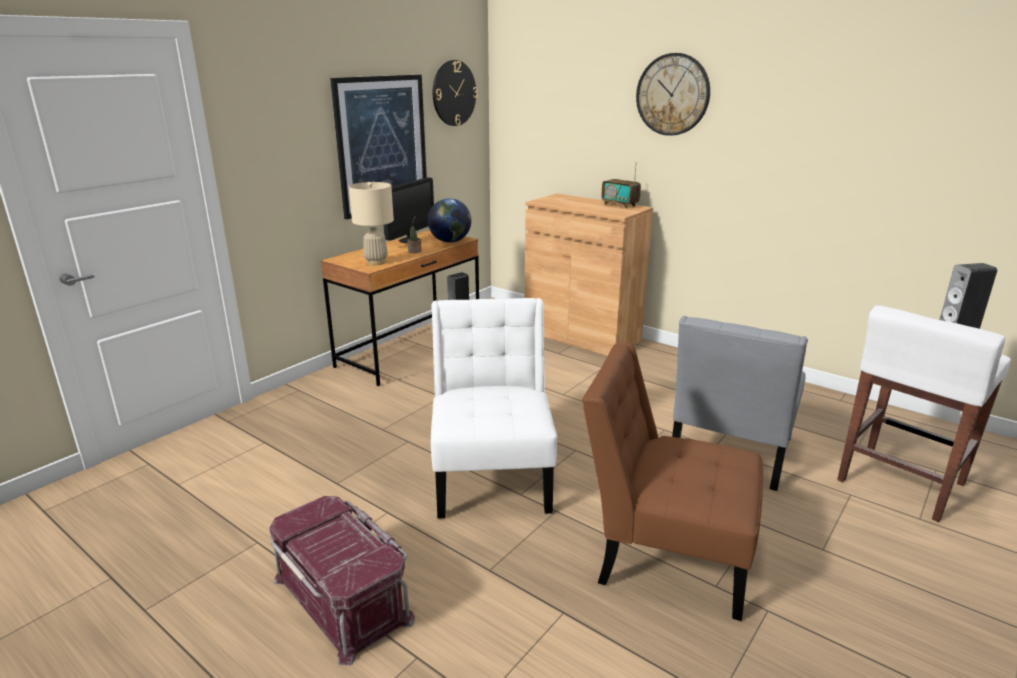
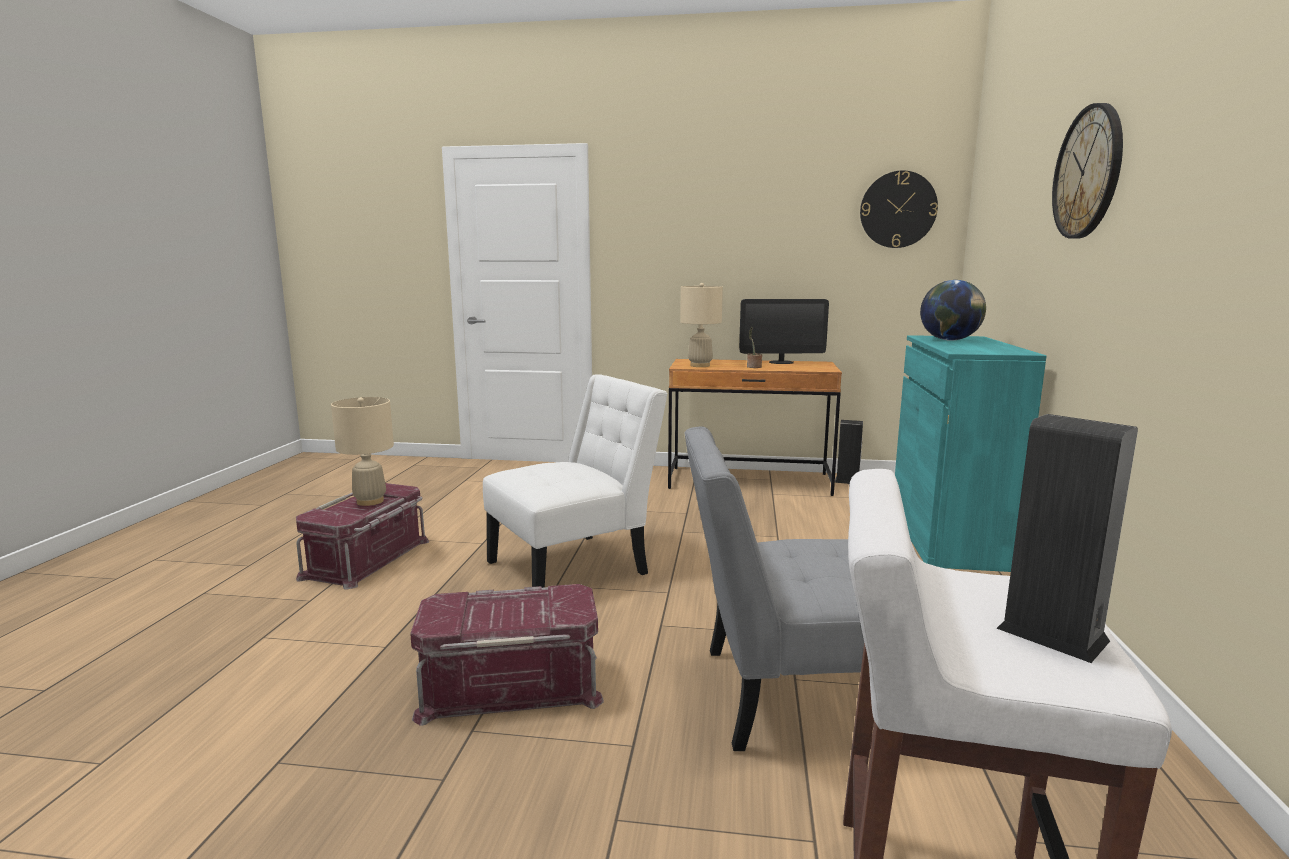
camera: 60 degrees right, 10 degrees down
picture [330,75,427,219] -> none
globe [428,198,471,243] -> globe moved to [920,280,986,341]
brown cabinet [525,193,653,356] -> turquoise cabinet [895,335,1047,572]
brown chair [582,342,763,621] -> red storage box [410,584,604,726]
radio [601,162,641,209] -> none
none -> beige table lamp [331,397,394,506]

